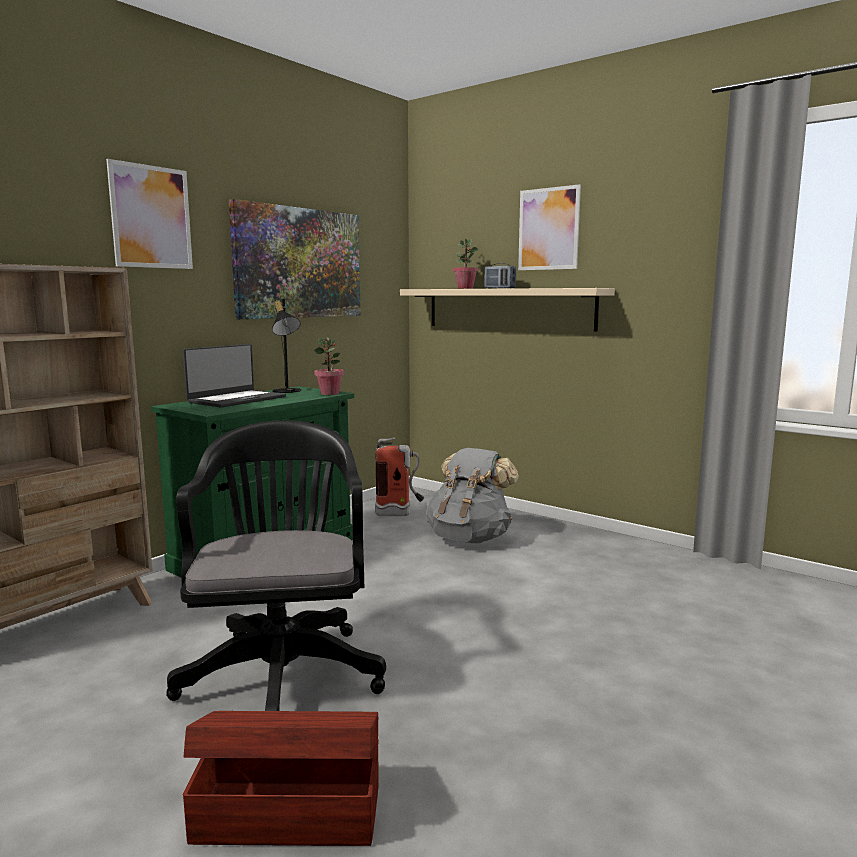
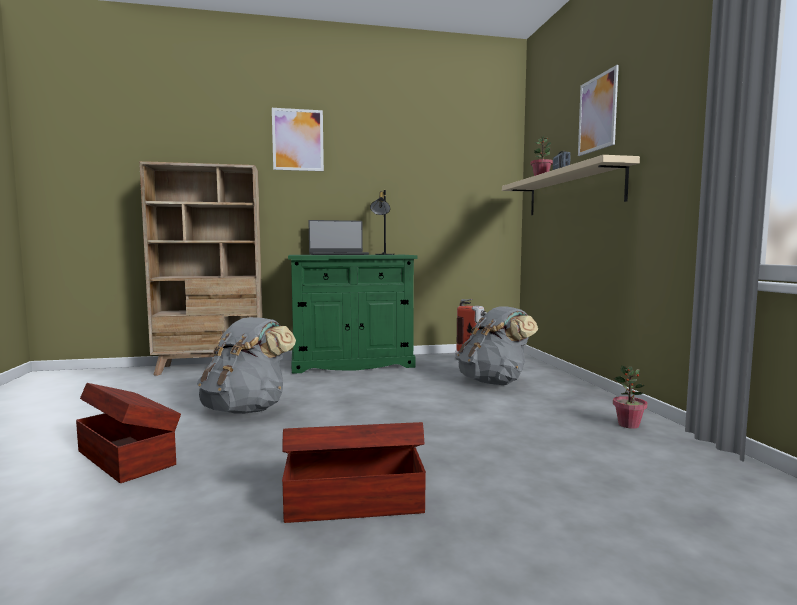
camera: 40 degrees right, 5 degrees down
black office chair [166,420,386,711] -> grey backpack [197,317,296,414]
picture [229,199,361,319] -> none
potted plant [314,338,344,395] -> potted plant moved to [613,366,647,429]
none -> brown storage box [282,422,426,523]

